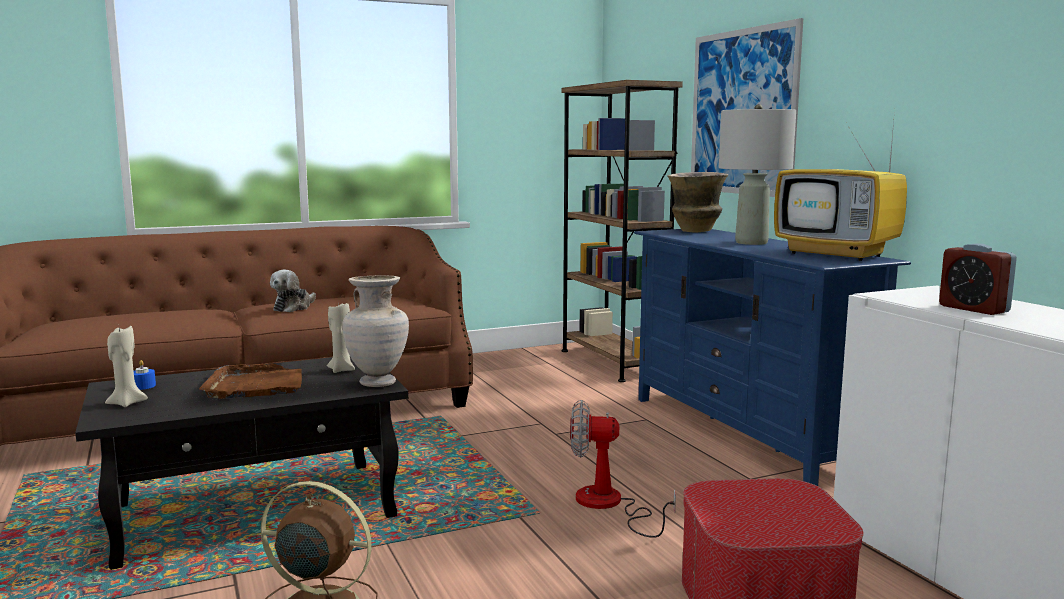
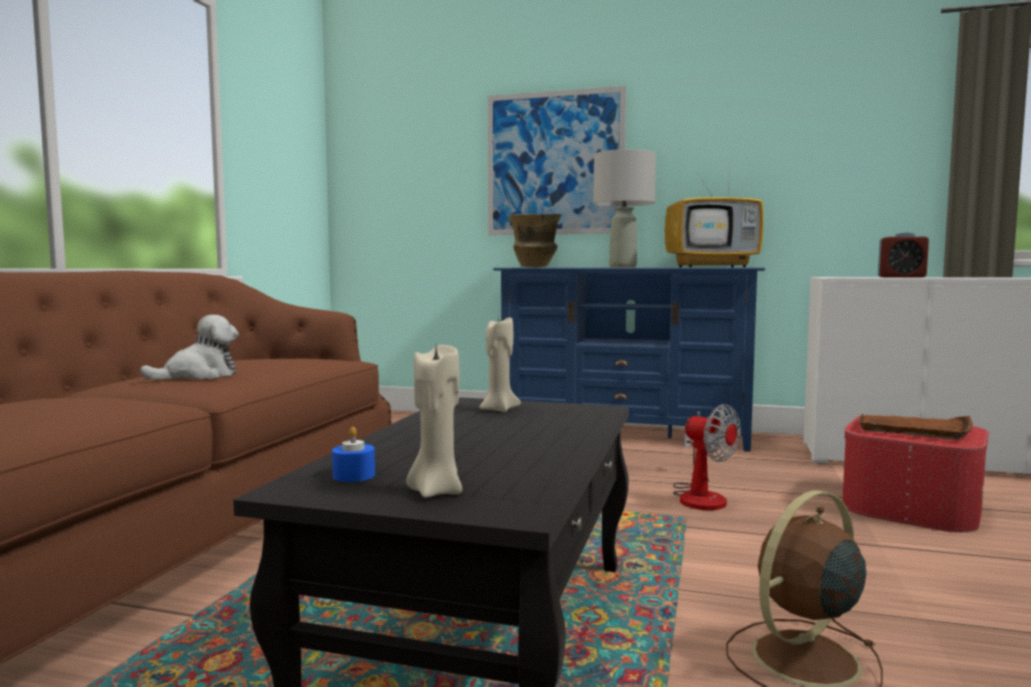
camera: 50 degrees left, 5 degrees down
brown tray [199,363,302,399] -> brown tray moved to [858,414,973,440]
plush toy [270,270,316,312] -> plush toy turned 105 degrees counterclockwise [140,315,239,380]
beige vase [343,275,409,387] -> none
brown bookcase [562,80,683,382] -> none
fan [570,400,676,538] -> fan turned 90 degrees counterclockwise [673,404,741,510]

